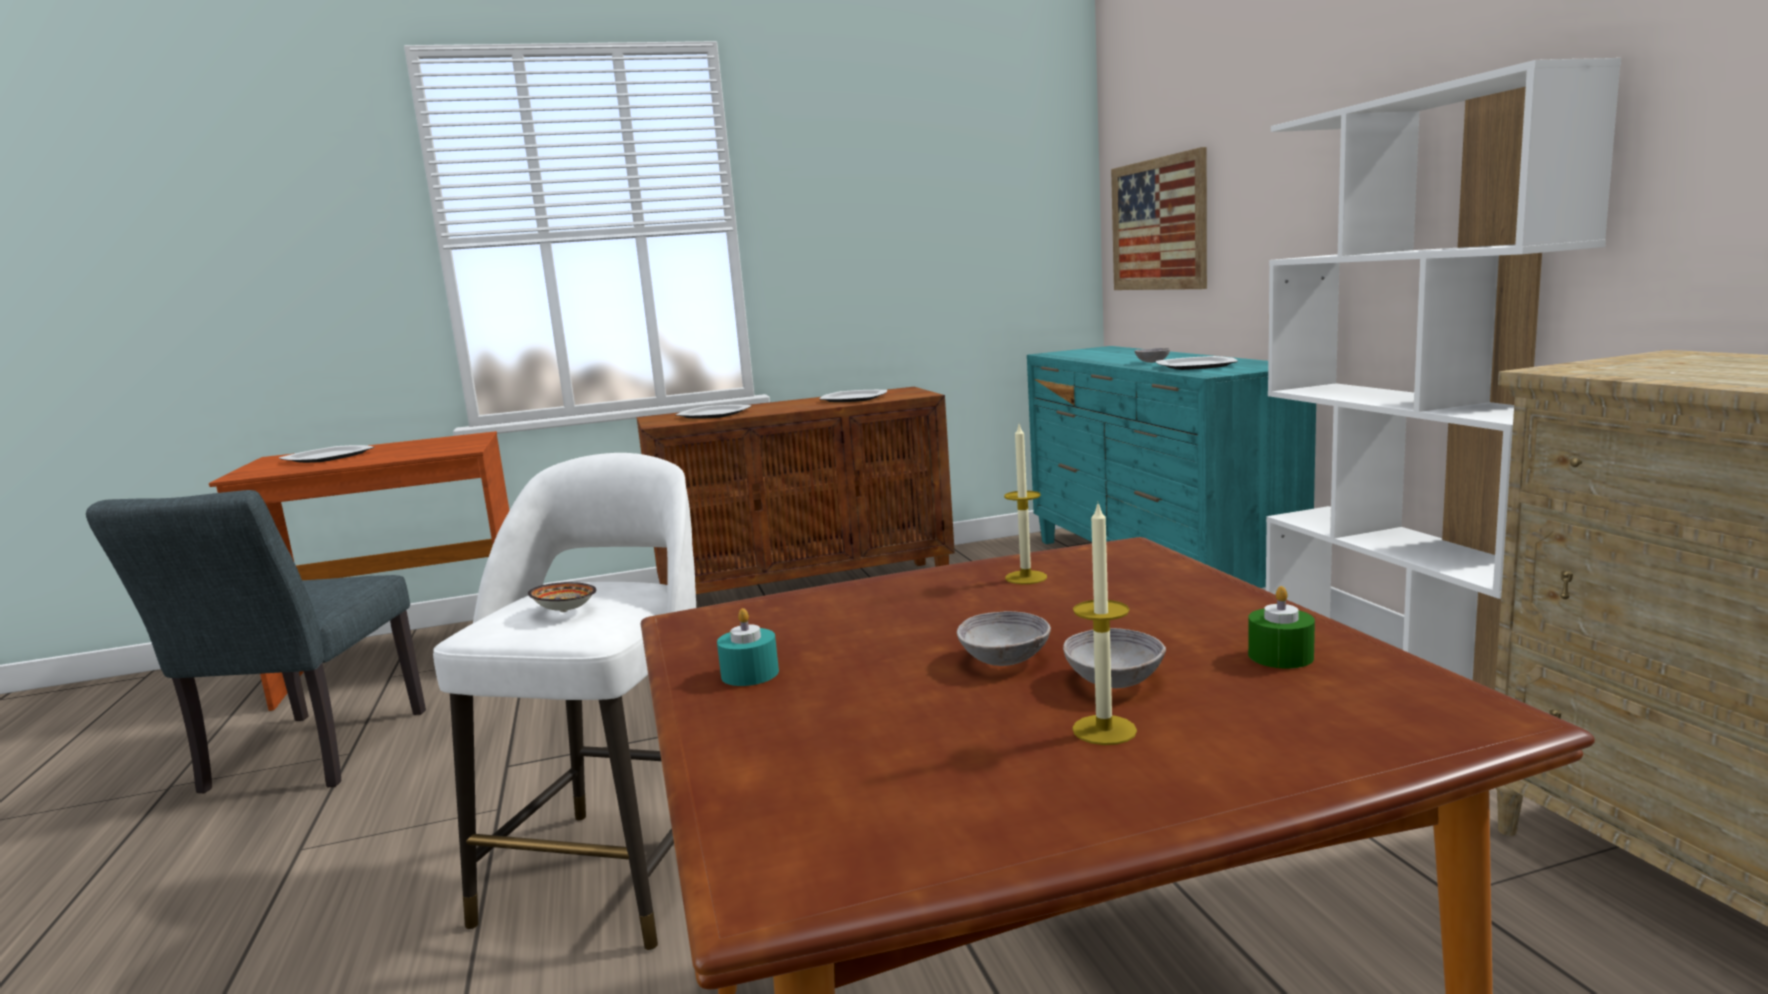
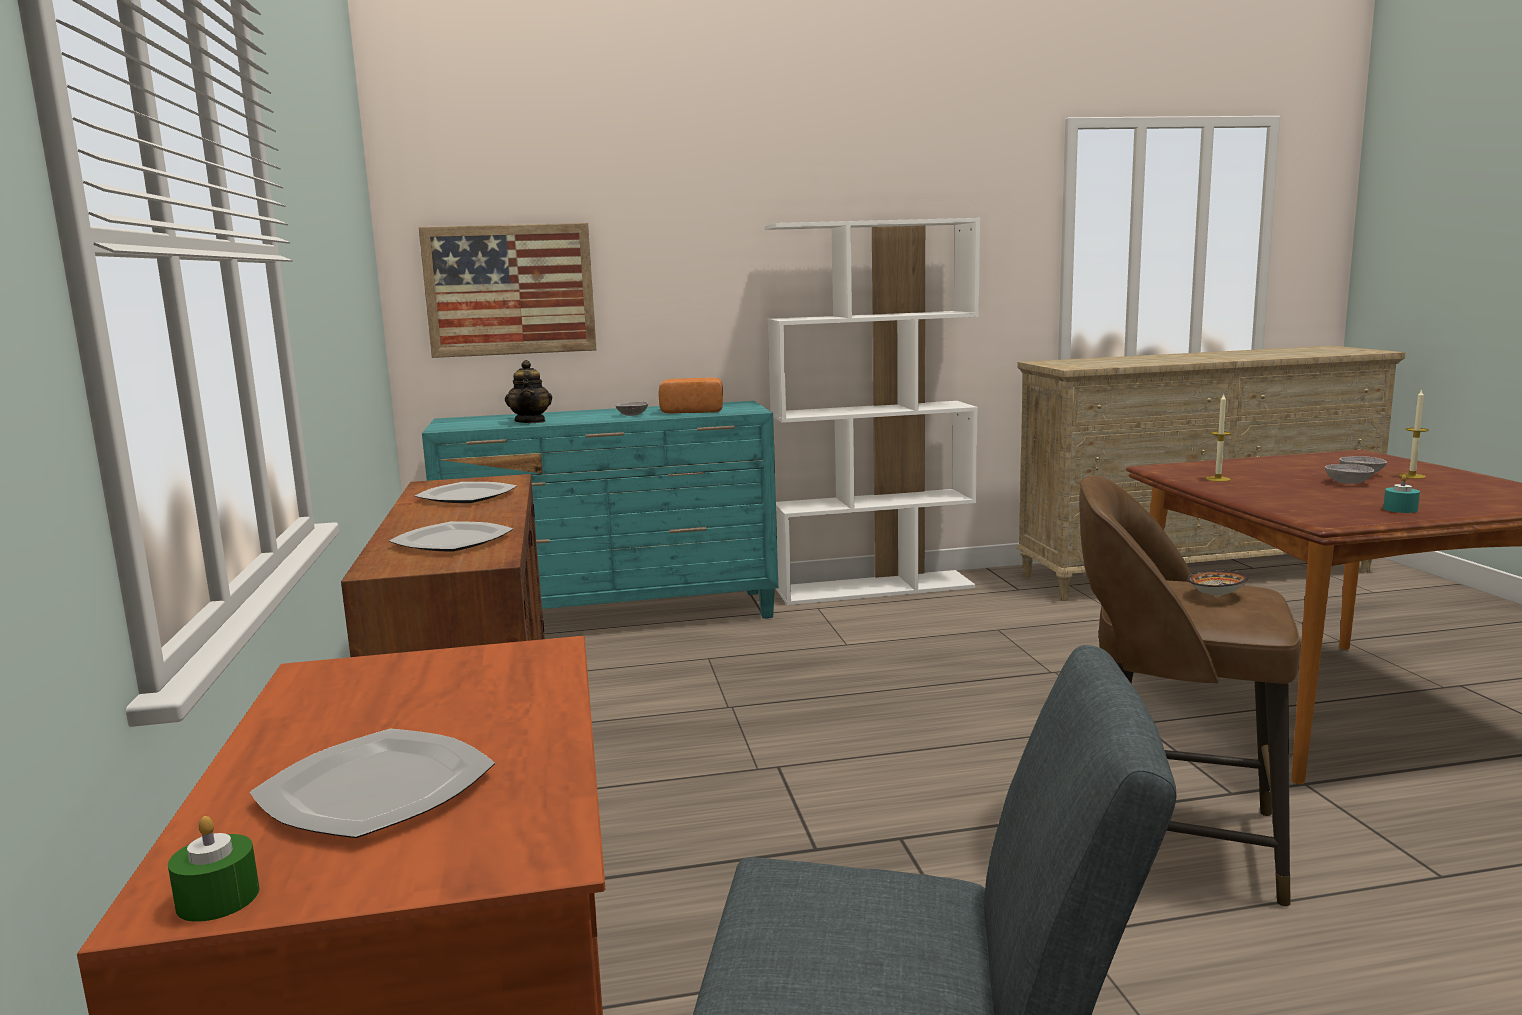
camera: 85 degrees left, 0 degrees up
white stool [433,453,696,950] -> brown stool [1079,475,1300,907]
plate [1156,356,1238,370] -> bread [659,378,723,414]
green candle [1248,586,1315,669] -> green candle moved to [168,816,260,922]
none -> teapot [505,360,552,423]

